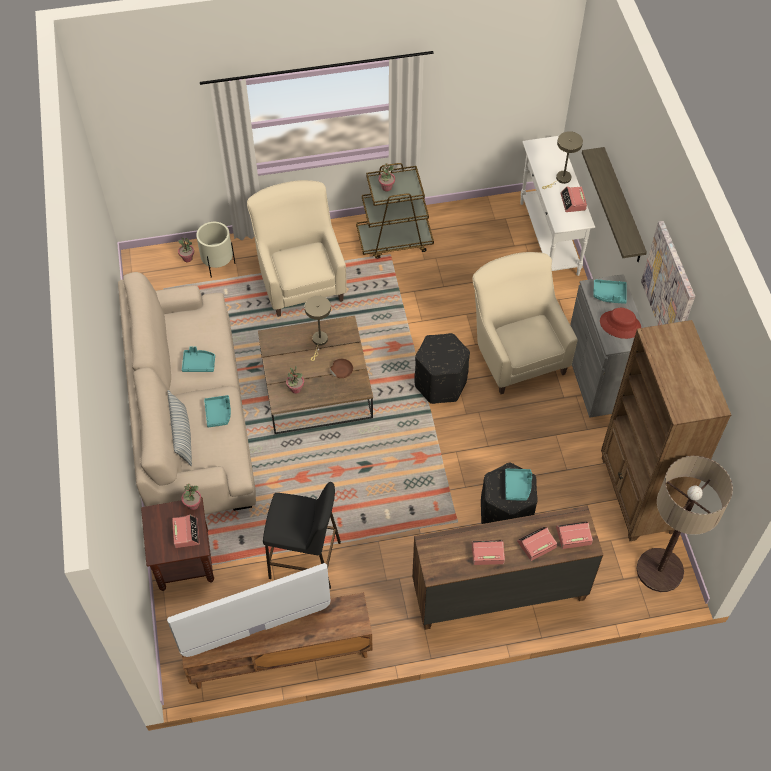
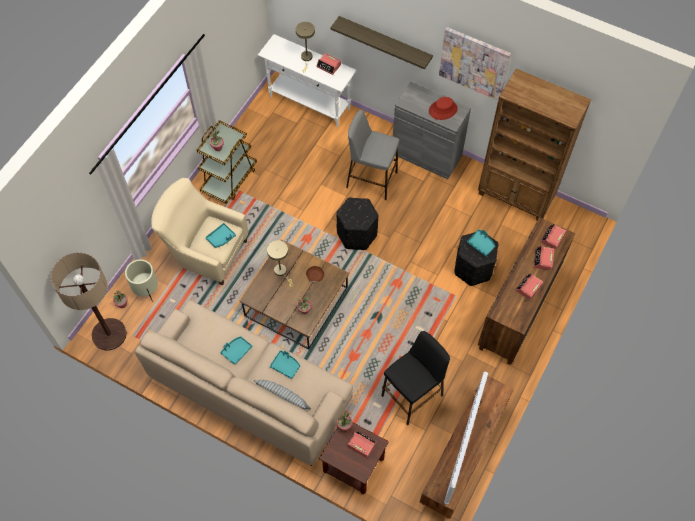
camera: 50 degrees left, 5 degrees up
beige armchair [473,252,578,394] -> grey stool [346,110,399,200]
turquoise tray [594,279,627,304] -> turquoise tray moved to [205,223,236,248]
floor lamp [636,456,733,592] -> floor lamp moved to [51,252,127,350]

